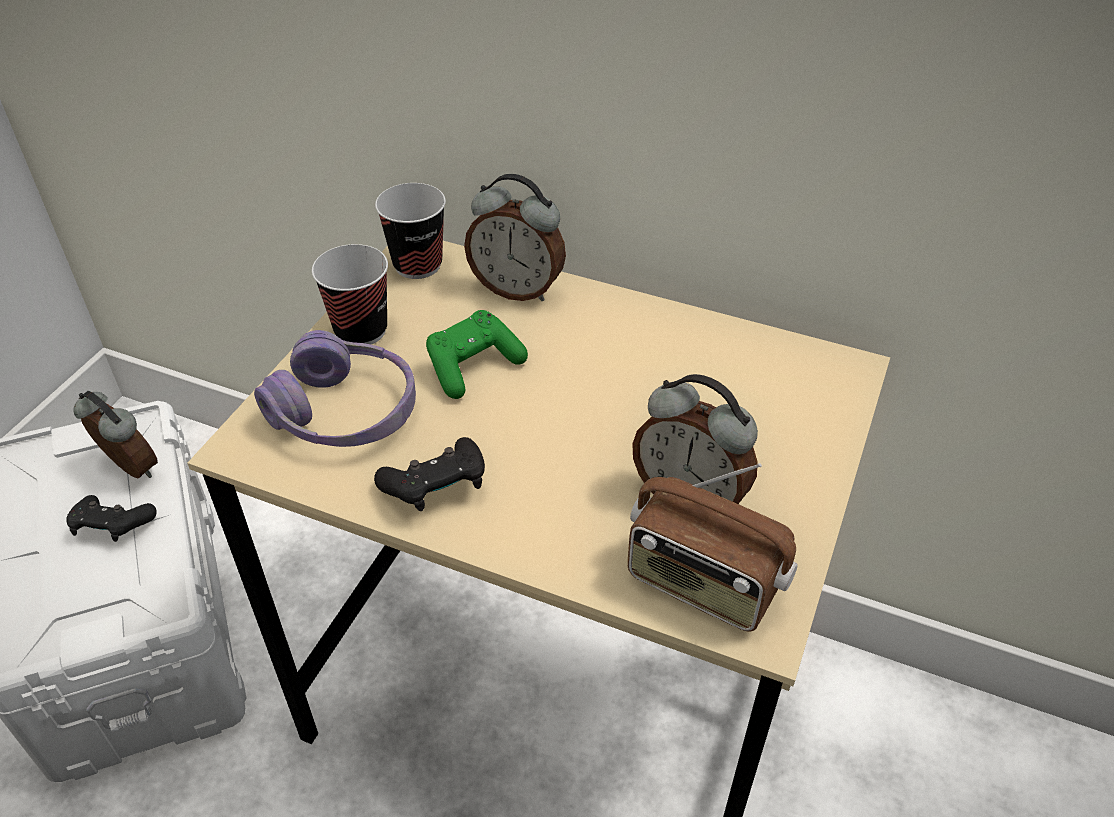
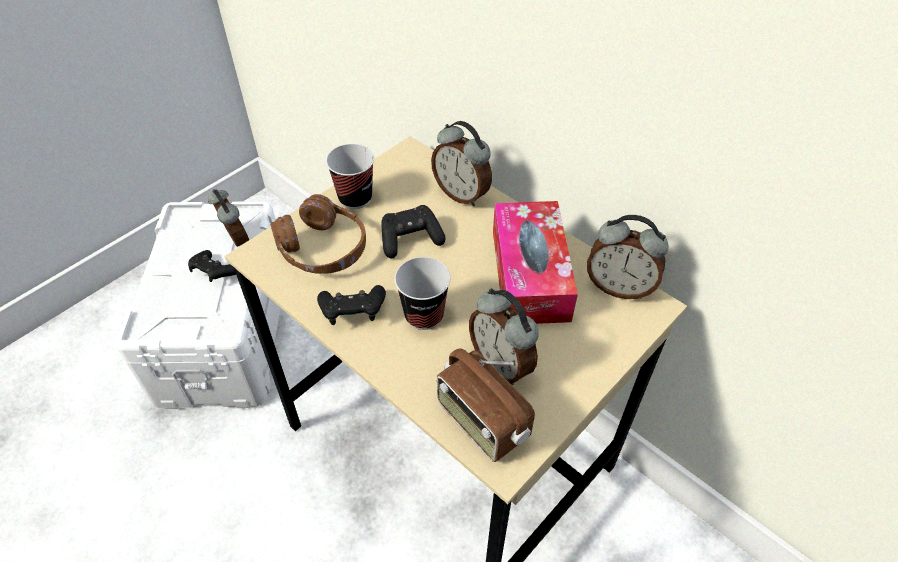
camera: 20 degrees right, 5 degrees up
purple headphones [254,330,416,447] -> brown headphones [270,194,366,274]
cup [375,183,446,279] -> cup moved to [395,257,451,330]
green game controller [426,310,528,399] -> black game controller [381,205,446,259]
none -> tissue box [493,201,578,324]
none -> alarm clock [587,215,668,299]

